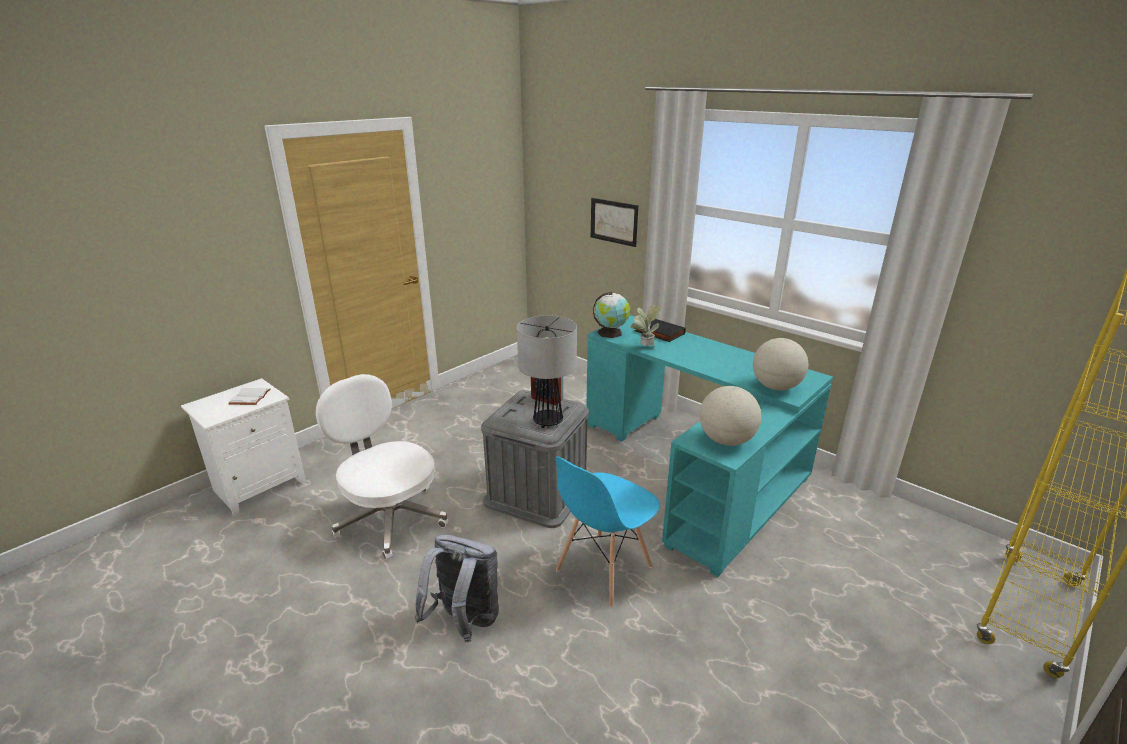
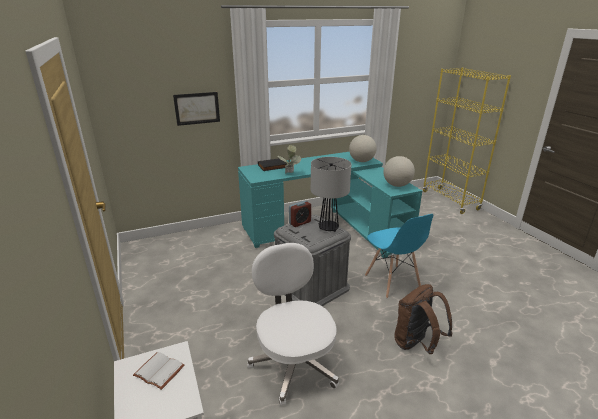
camera: 65 degrees left, 0 degrees up
white office chair [316,374,449,560] -> white office chair turned 90 degrees clockwise [247,243,339,405]
grey backpack [414,535,499,642] -> brown backpack [394,284,452,354]
globe [593,292,630,338] -> none

